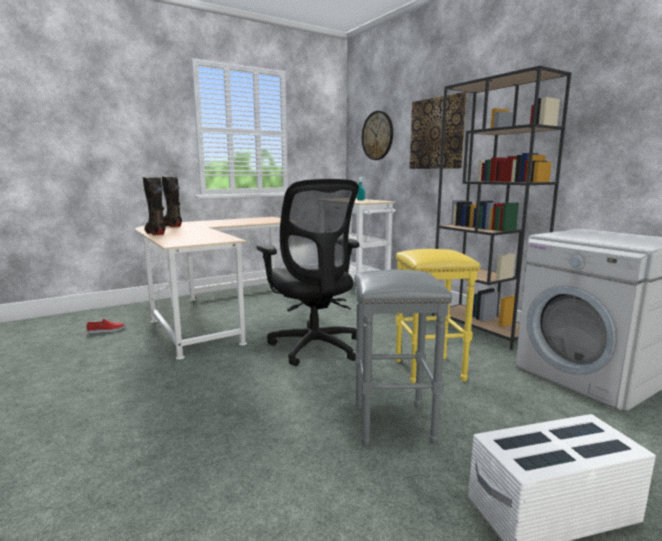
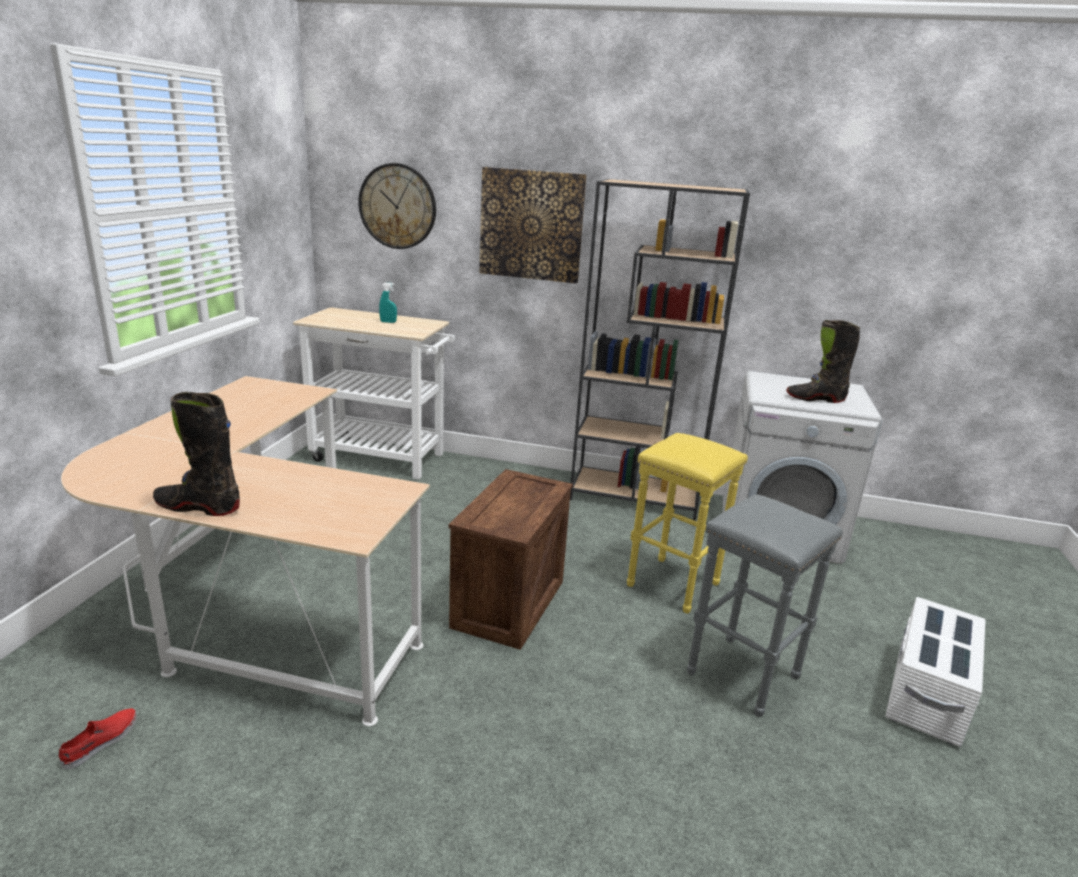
camera: 45 degrees left, 10 degrees up
black boot [162,177,182,227] -> black boot moved to [786,320,860,403]
black office chair [256,179,360,366] -> crate [449,469,573,650]

